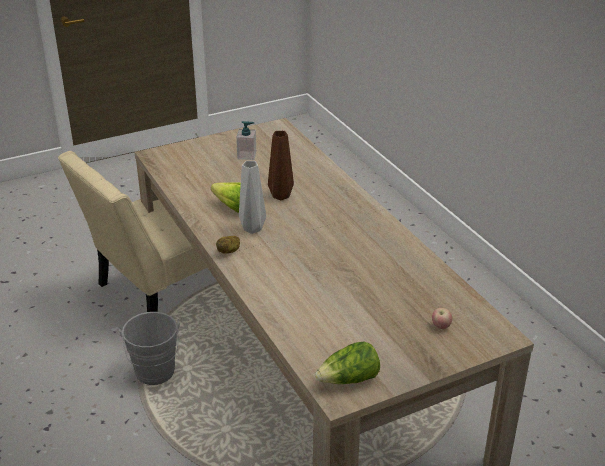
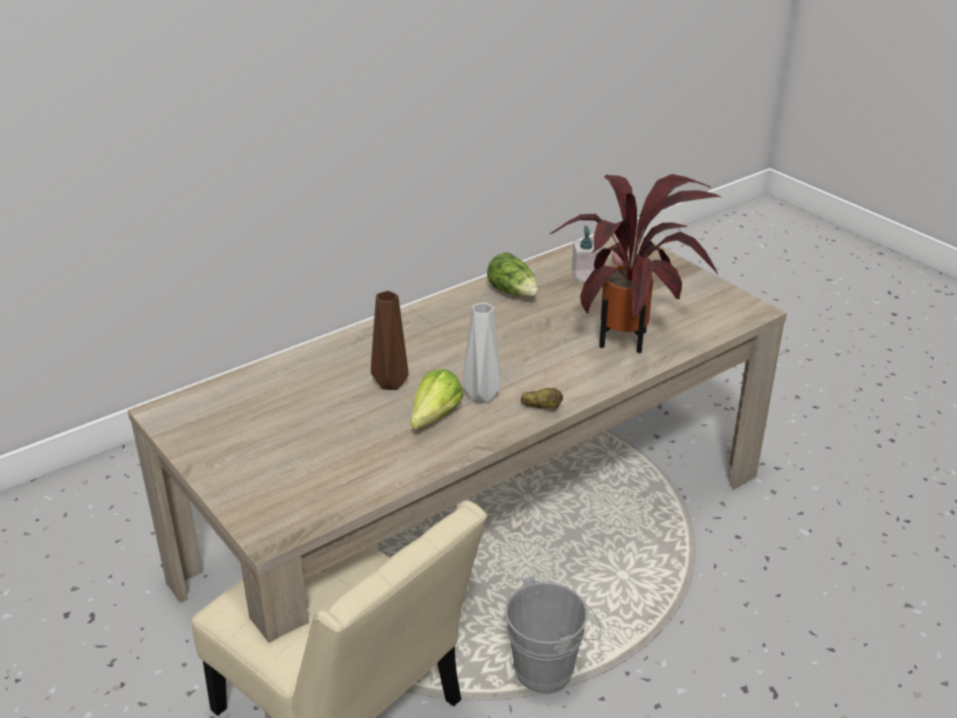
camera: 100 degrees left, 0 degrees up
soap dispenser [236,121,256,160] -> soap dispenser moved to [572,225,600,282]
lettuce [315,341,380,384] -> lettuce moved to [487,252,539,297]
none -> potted plant [550,174,721,353]

